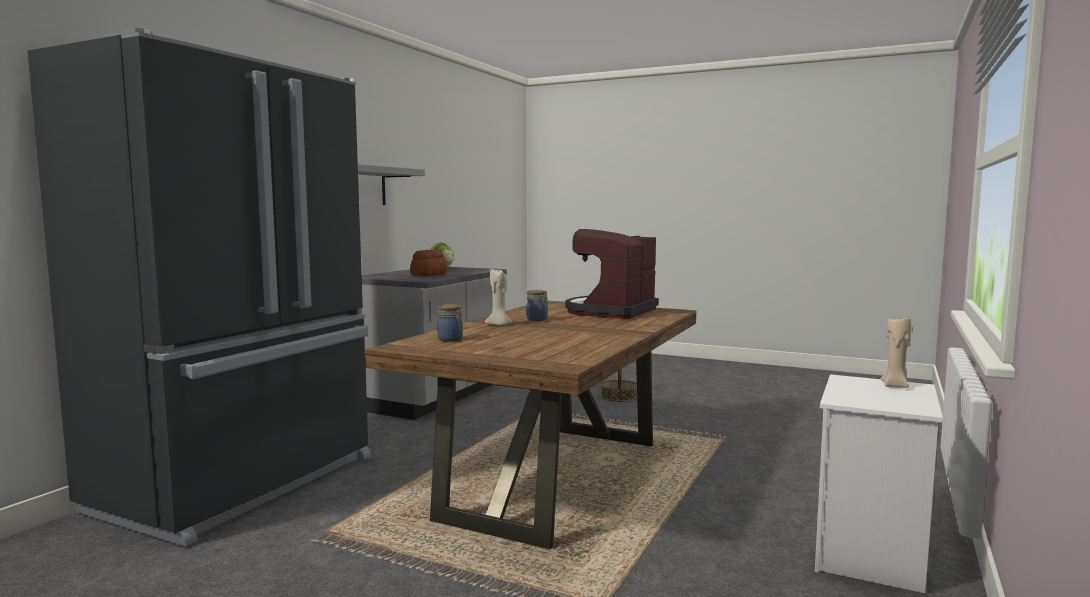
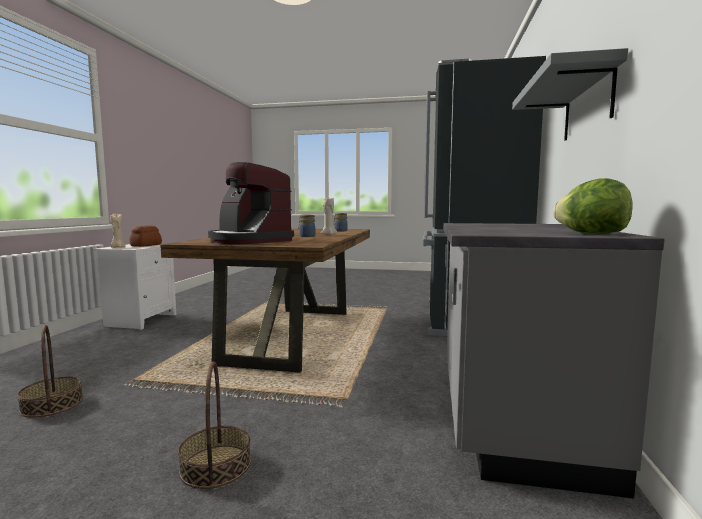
camera: 165 degrees right, 0 degrees up
bread [410,250,447,277] -> bread moved to [130,225,162,247]
coffee machine [565,229,659,319] -> coffee machine turned 120 degrees clockwise [208,162,294,244]
none -> basket [17,325,83,418]

